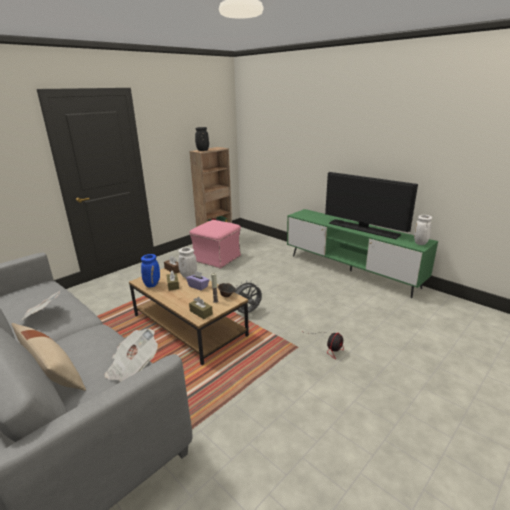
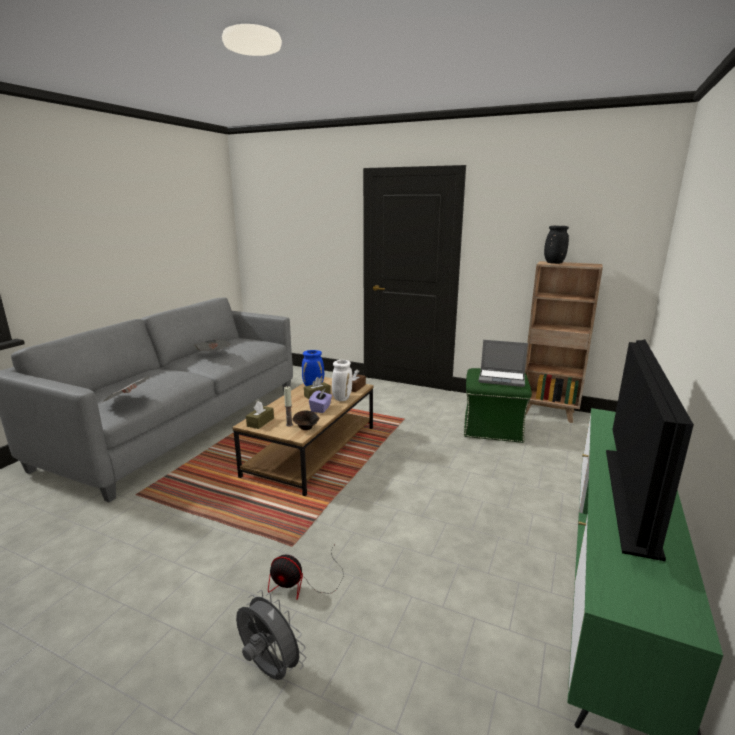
camera: 70 degrees right, 5 degrees down
beige pillow [11,323,86,391] -> none
pink ottoman [190,220,241,269] -> green ottoman [464,368,532,443]
grey fan [234,280,262,313] -> grey fan moved to [236,590,306,680]
white vase [414,215,432,245] -> none
none -> laptop [479,340,528,387]

